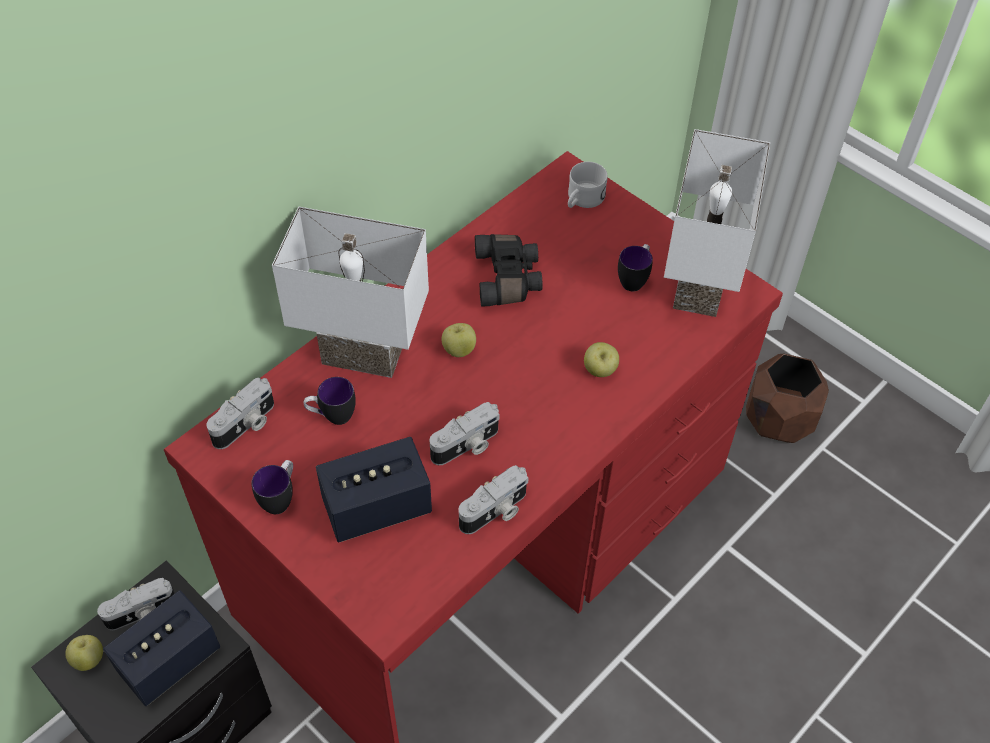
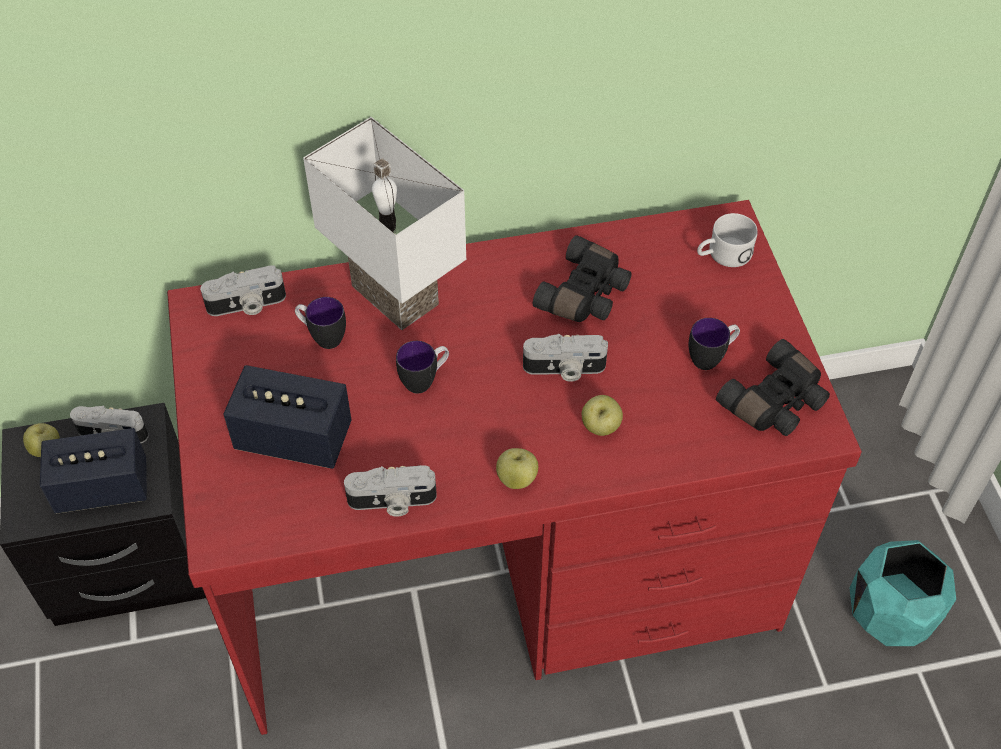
camera: 35 degrees right, 0 degrees up
mug [251,460,293,514] -> mug moved to [396,341,449,394]
camera [430,402,499,465] -> camera moved to [523,334,608,382]
apple [442,323,476,357] -> apple moved to [496,448,538,489]
white table lamp [664,129,770,317] -> black binoculars [716,339,830,436]
brown planter [746,354,829,443] -> turquoise planter [849,540,956,646]

